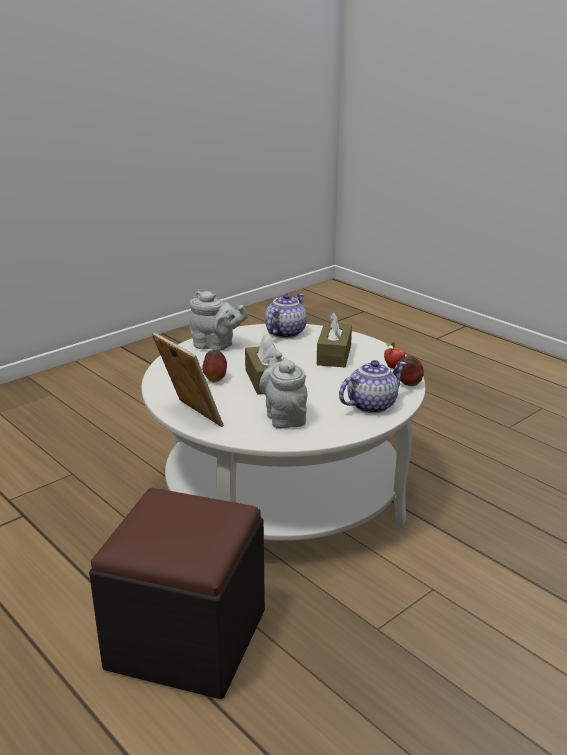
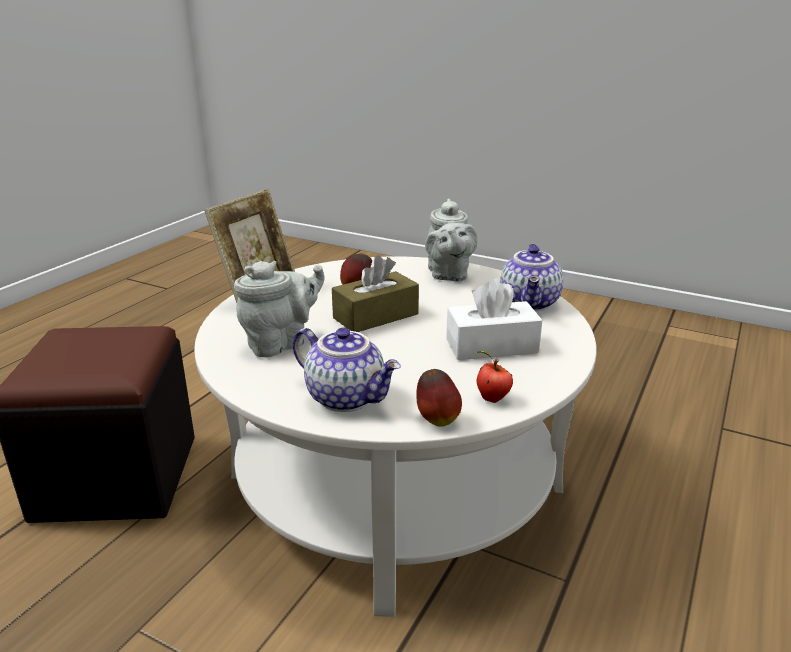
camera: 70 degrees right, 0 degrees up
teapot [265,294,307,338] -> teapot turned 90 degrees clockwise [500,244,563,311]
brown tissue box [317,312,352,367] -> white tissue box [446,278,543,360]

